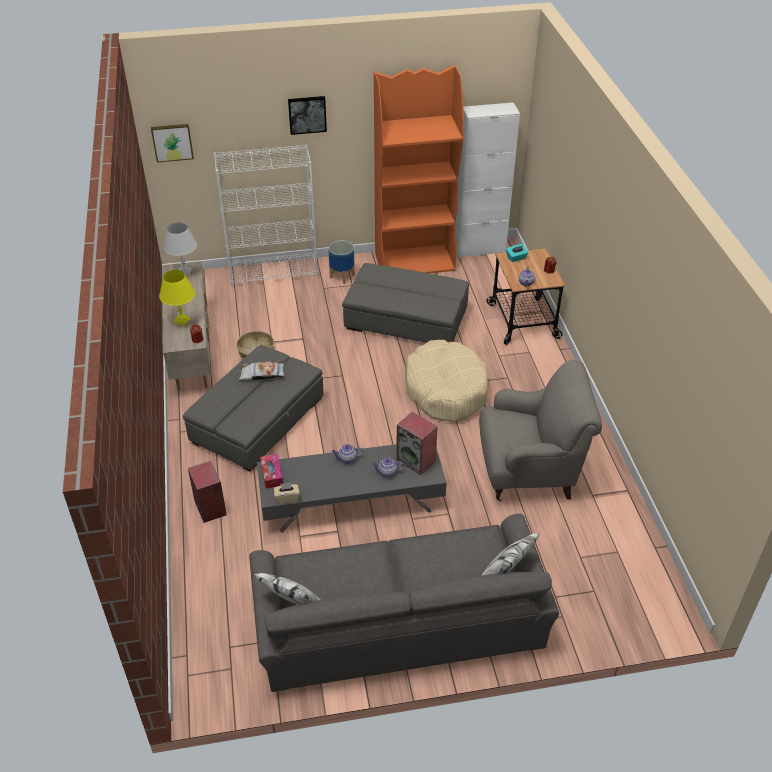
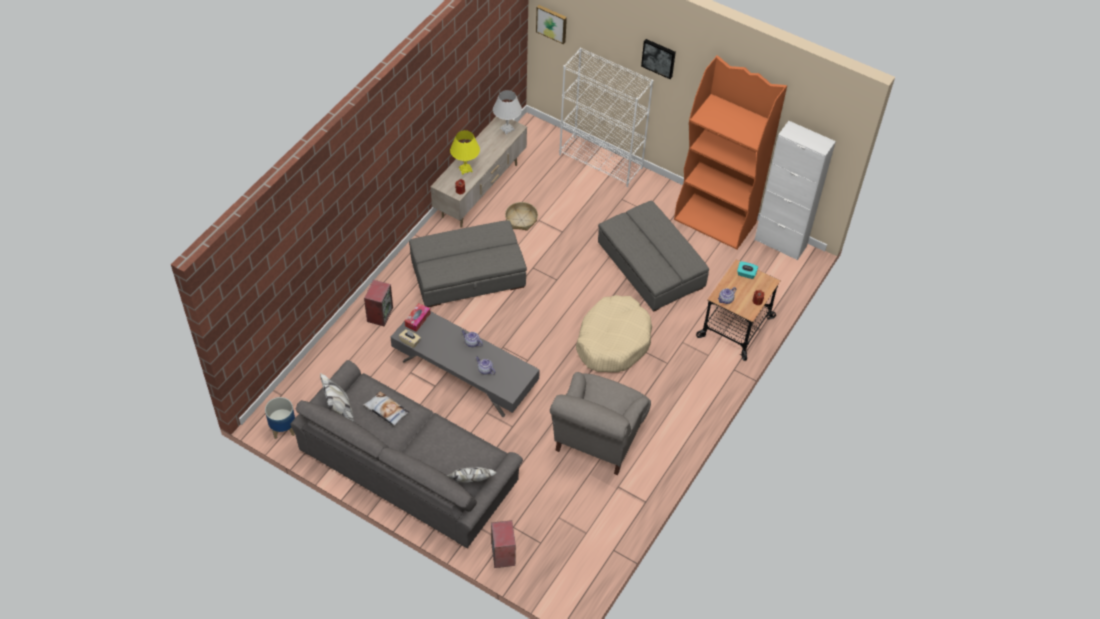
camera: 40 degrees right, 10 degrees up
pillow [239,361,284,380] -> pillow moved to [363,392,409,426]
planter [328,240,355,284] -> planter moved to [265,397,295,439]
speaker [396,412,438,475] -> speaker moved to [491,520,516,568]
grey armchair [479,360,602,501] -> grey armchair turned 75 degrees clockwise [550,372,651,475]

